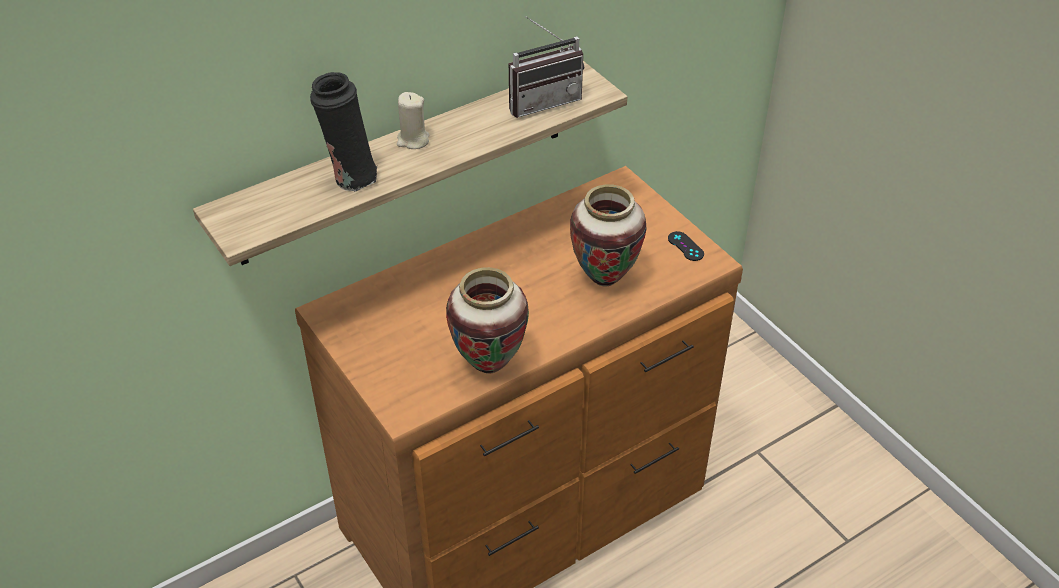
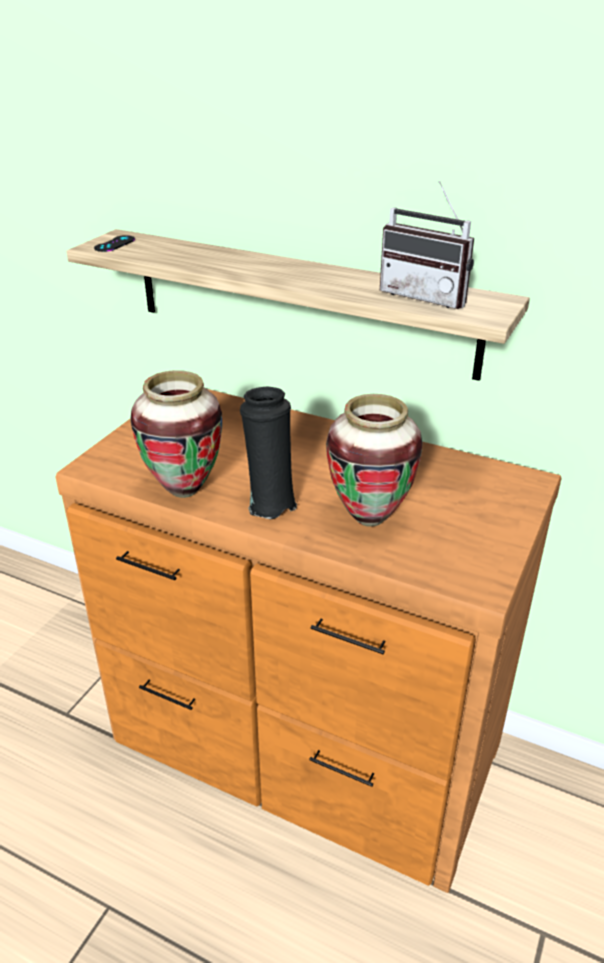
camera: 60 degrees right, 10 degrees down
black vase [310,72,378,191] -> black vase moved to [240,387,297,519]
beige candle [397,92,430,149] -> none
black game controller [668,231,704,261] -> black game controller moved to [94,235,135,252]

